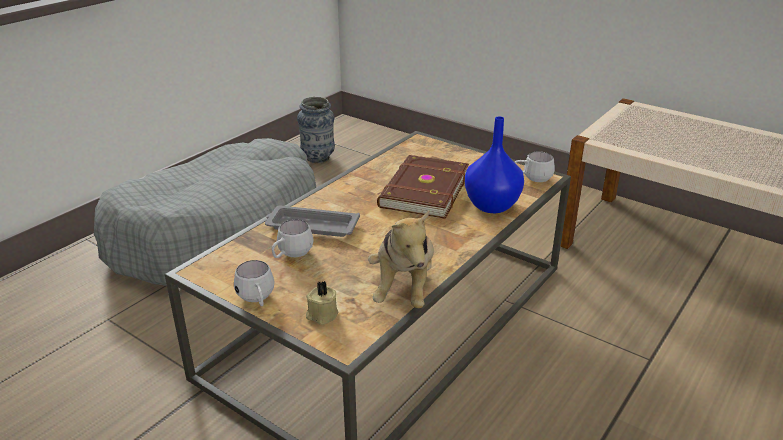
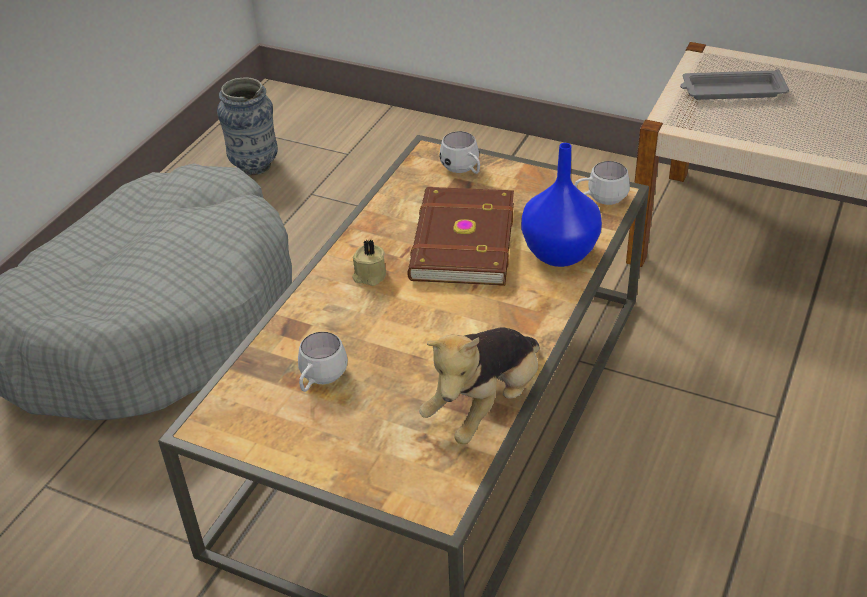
camera: 10 degrees left, 10 degrees up
white mug [234,260,275,306] -> white mug moved to [440,131,480,174]
grey tray [265,206,360,237] -> grey tray moved to [680,69,789,100]
beige candle [306,281,338,325] -> beige candle moved to [352,240,386,286]
plush toy [368,209,434,308] -> plush toy turned 45 degrees clockwise [419,328,539,444]

